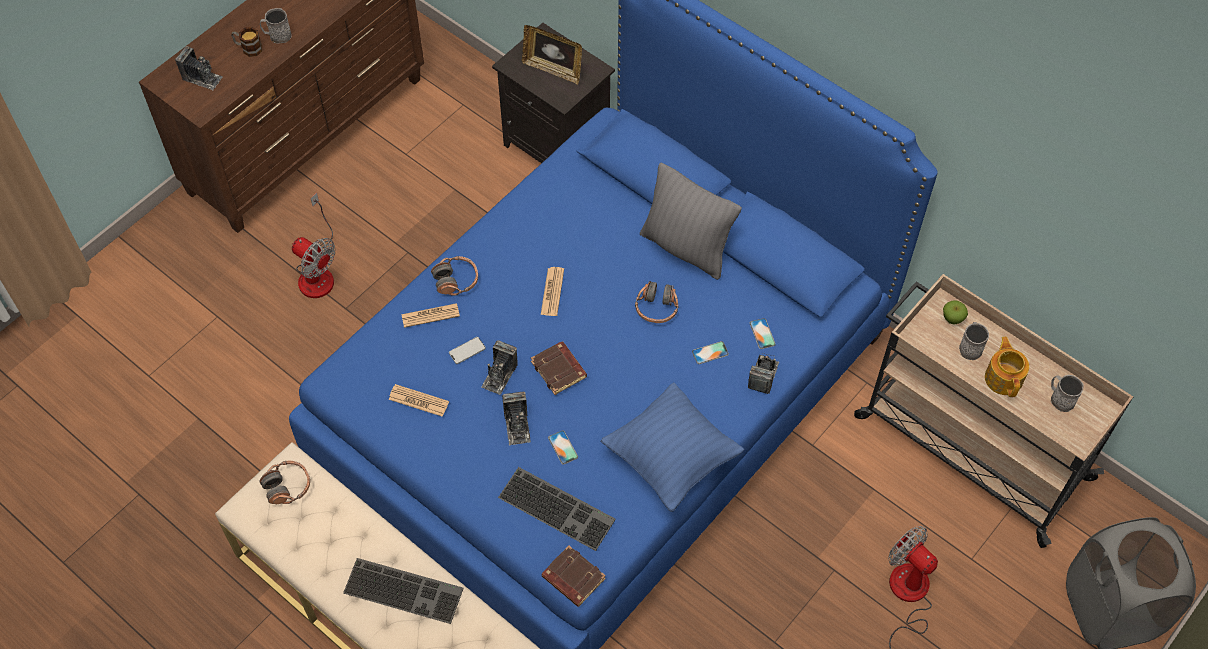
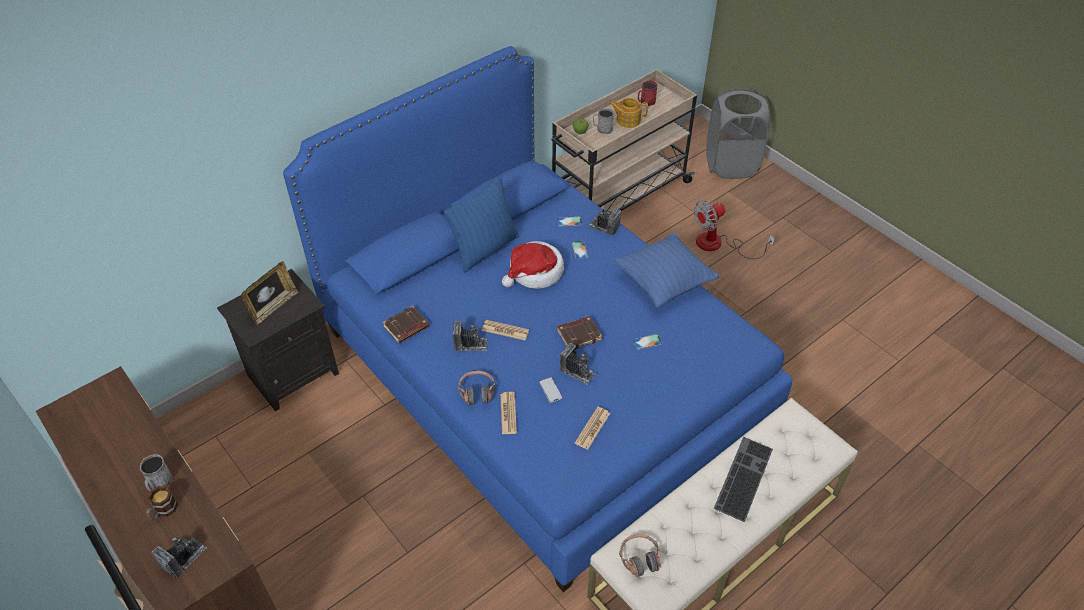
camera: 80 degrees left, 10 degrees down
fan [292,193,335,298] -> none
keyboard [498,467,615,551] -> none
camera [502,391,531,446] -> camera moved to [453,321,488,351]
brown book [542,545,606,607] -> brown book moved to [383,306,430,343]
headphones [635,281,679,323] -> hat [502,241,564,289]
grey pillow [640,163,742,280] -> blue pillow [444,176,519,272]
grey mug [1051,375,1083,412] -> red mug [638,80,658,106]

